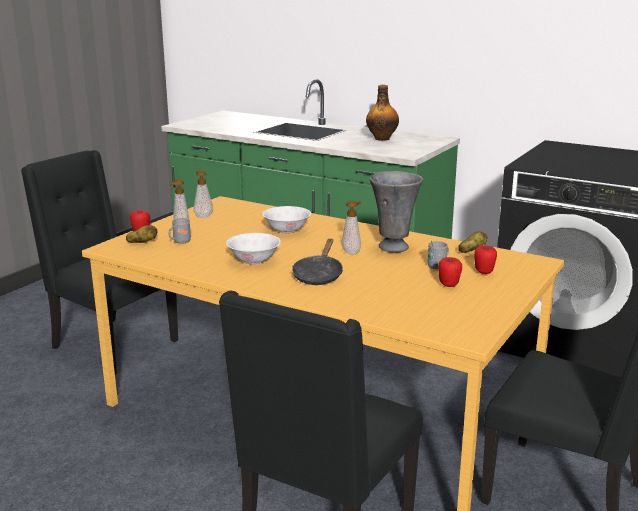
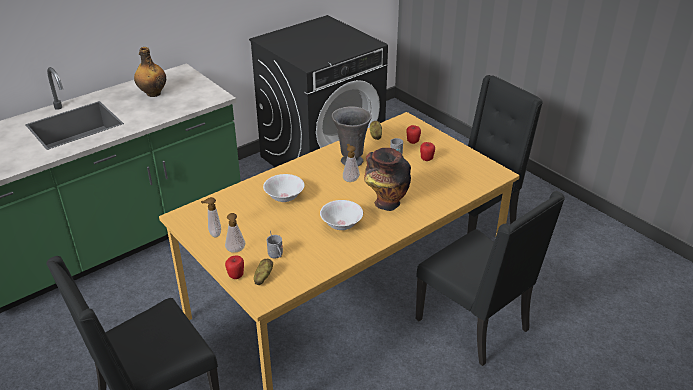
camera: 70 degrees left, 15 degrees up
black frying pan [292,239,343,285] -> vase [364,148,411,211]

